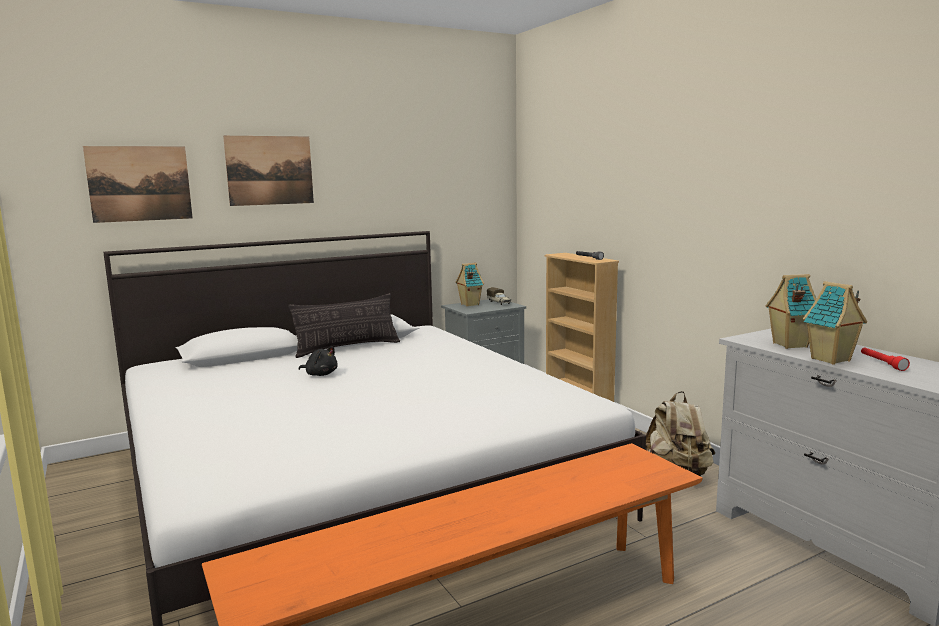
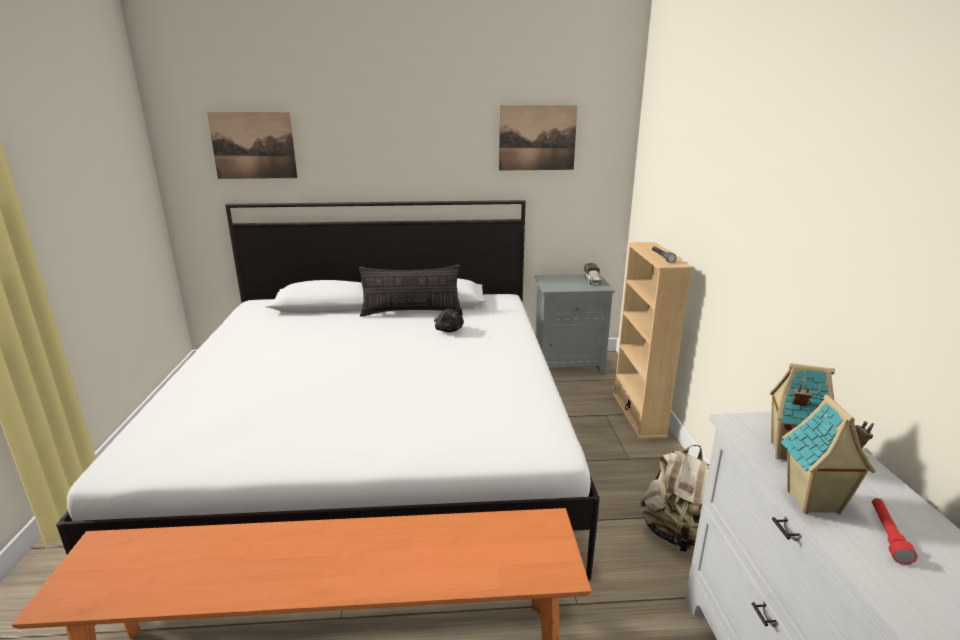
camera: 25 degrees right, 10 degrees up
picture [223,136,314,206] -> picture moved to [499,105,577,170]
black plush toy [299,346,338,376] -> black plush toy moved to [434,308,464,332]
toy house [455,263,484,306] -> none

